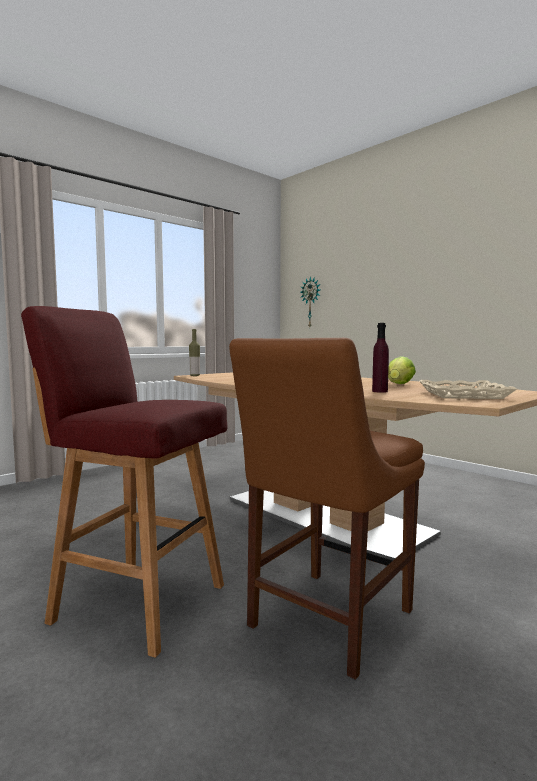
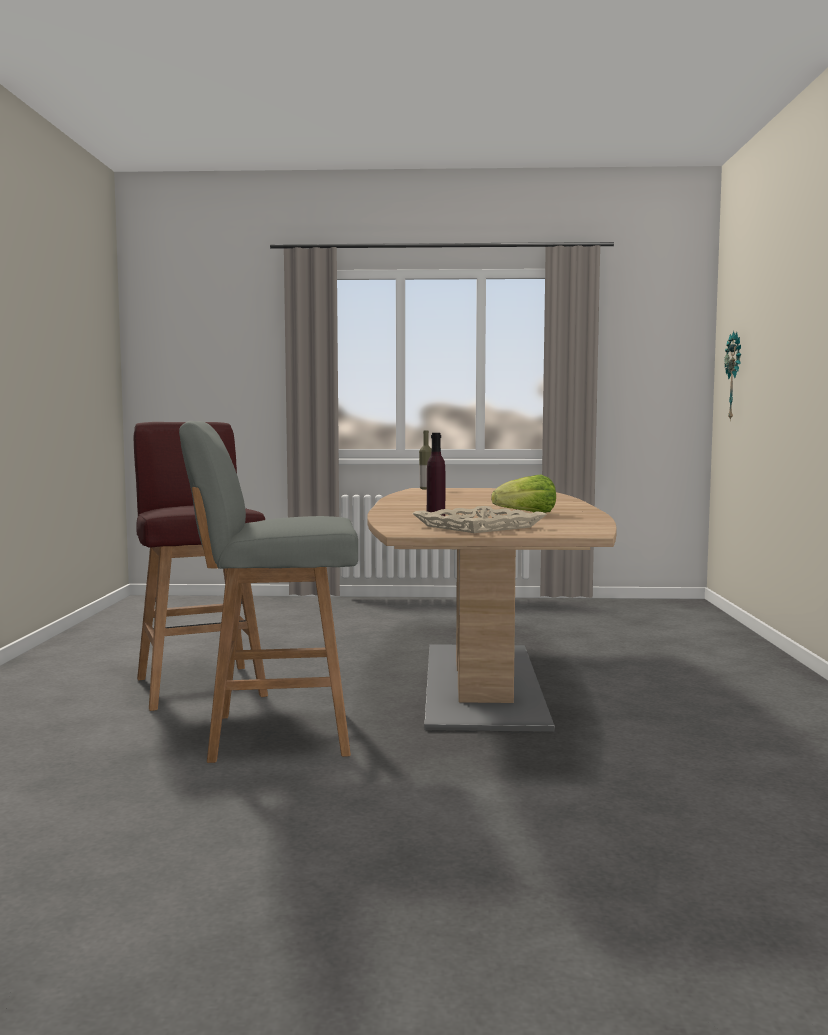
camera: 45 degrees right, 0 degrees up
brown chair [229,338,425,680] -> grey stool [179,421,358,763]

